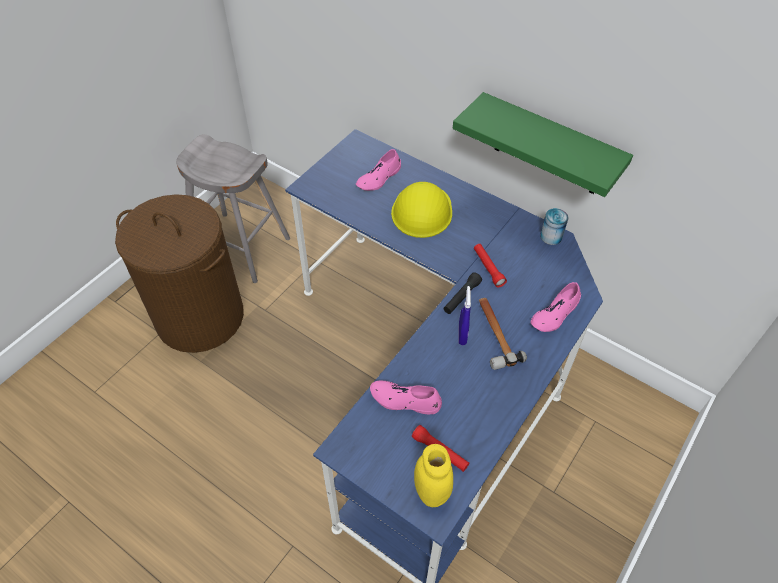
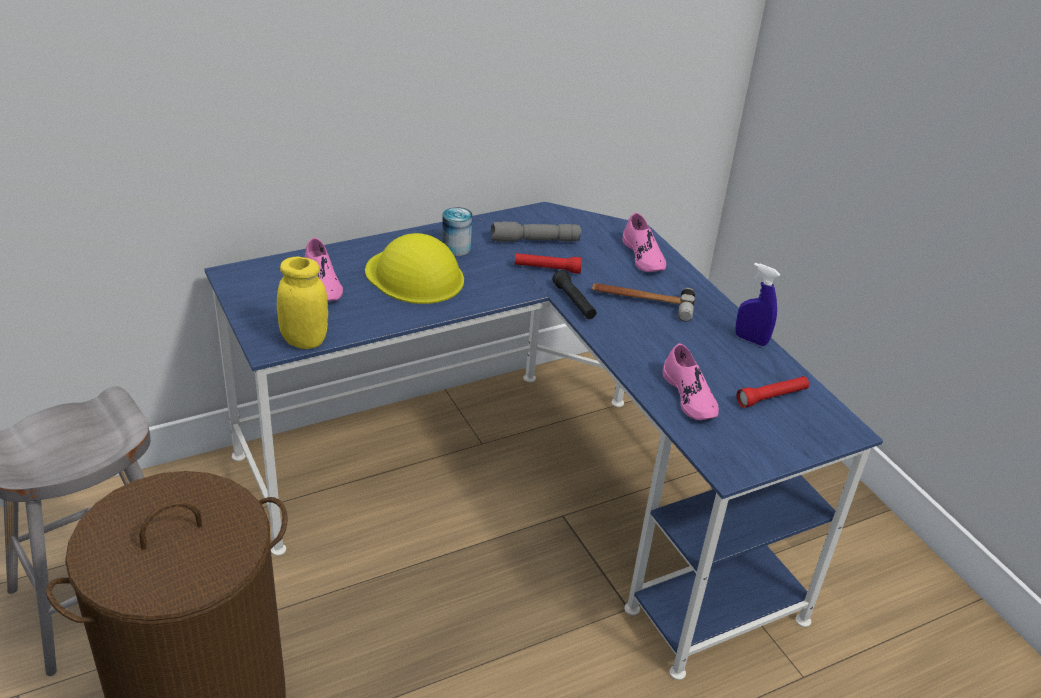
camera: 65 degrees left, 15 degrees down
pink shoe [370,381,442,414] -> pink shoe turned 60 degrees counterclockwise [663,343,719,420]
yellow jar [414,444,453,507] -> yellow jar moved to [277,257,328,349]
green shelf [453,92,633,197] -> none
blue spray bottle [459,286,471,345] -> blue spray bottle moved to [735,263,780,346]
can [540,208,568,245] -> can moved to [442,207,472,256]
none -> grey flashlight [491,222,581,242]

